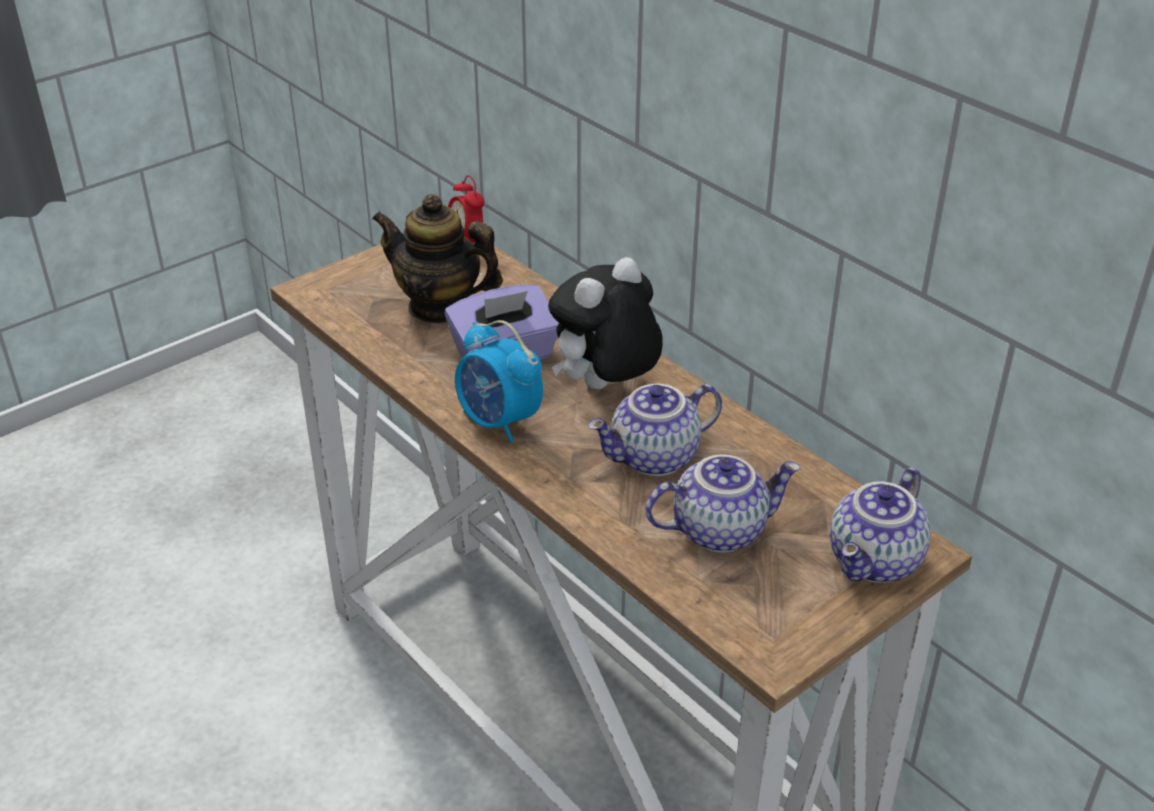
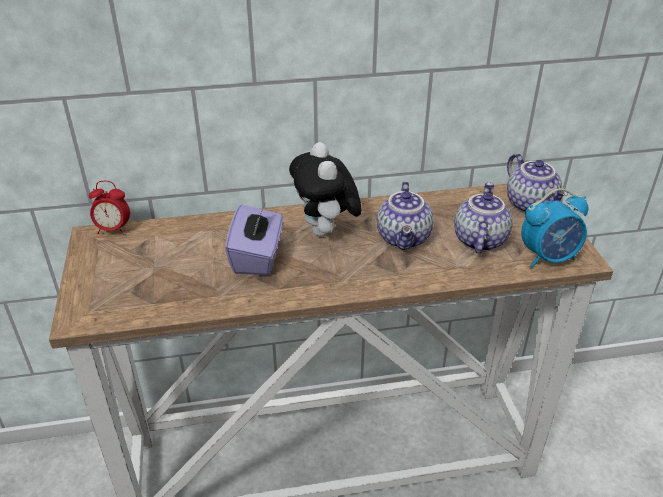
camera: 60 degrees left, 0 degrees up
teapot [372,194,503,324] -> none
alarm clock [455,320,543,443] -> alarm clock moved to [521,188,588,268]

